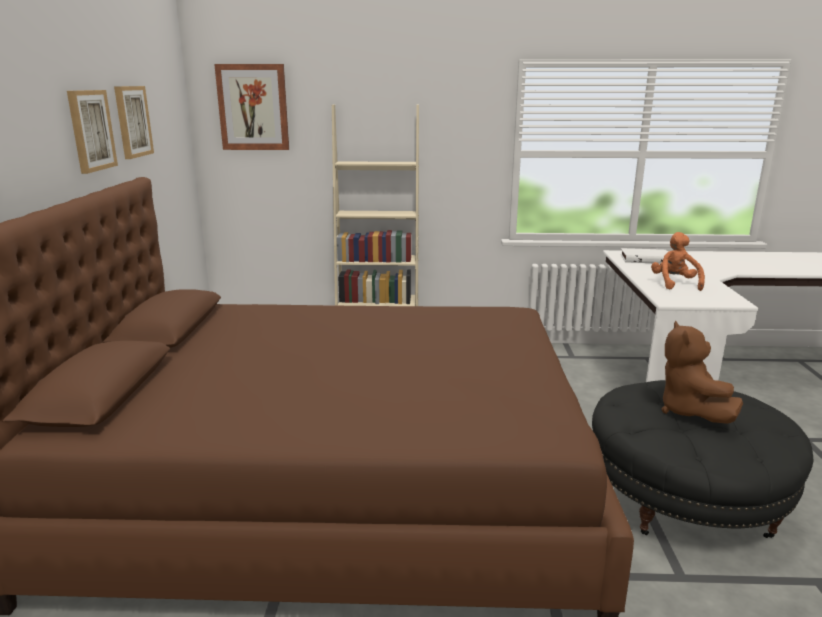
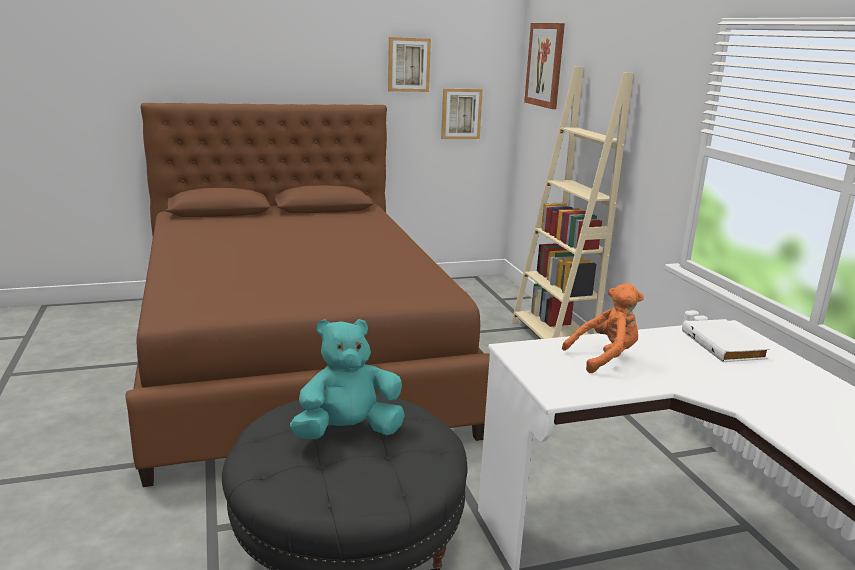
camera: 70 degrees right, 0 degrees up
picture [67,90,118,174] -> picture moved to [441,88,483,139]
brown plush toy [661,321,743,424] -> turquoise plush toy [290,319,405,439]

